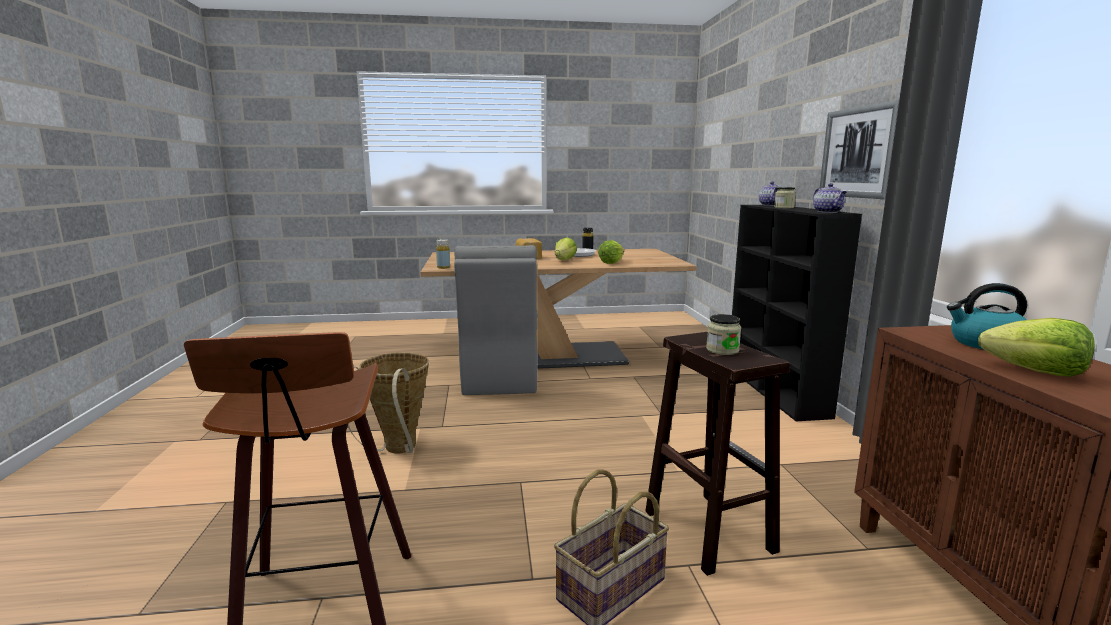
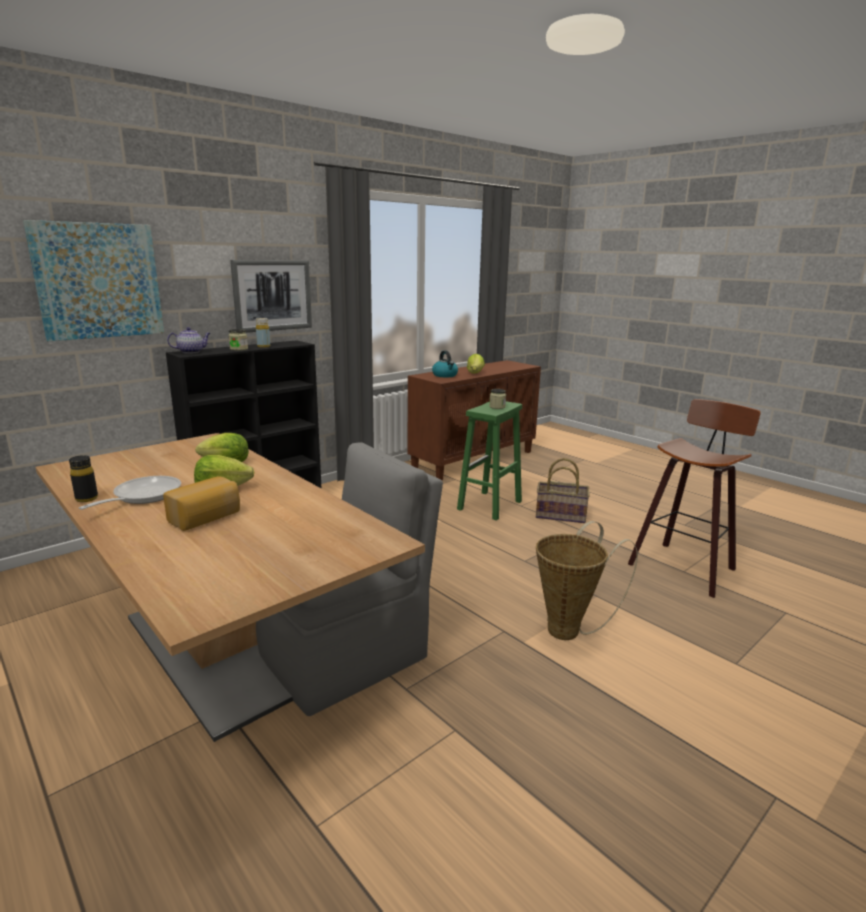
camera: 125 degrees left, 5 degrees up
yellow bottle [436,239,450,269] -> yellow bottle moved to [256,318,270,348]
brown stool [645,332,790,576] -> green stool [457,401,522,521]
teapot [813,183,847,213] -> none
none -> picture [23,220,164,341]

